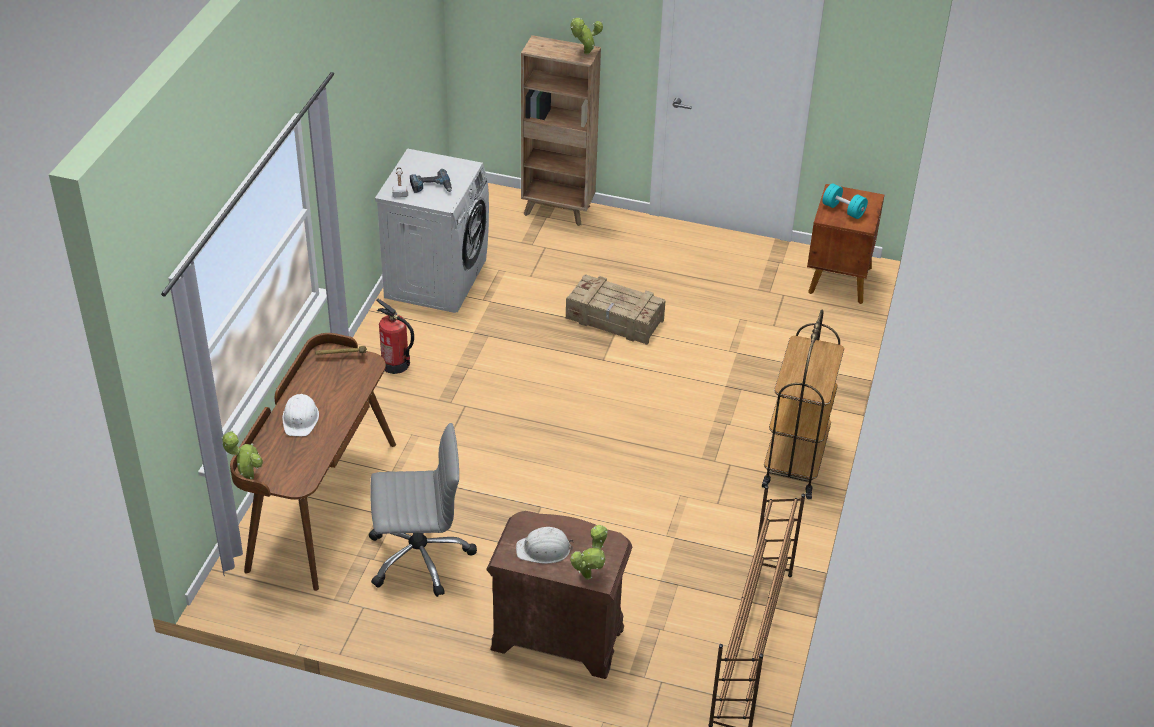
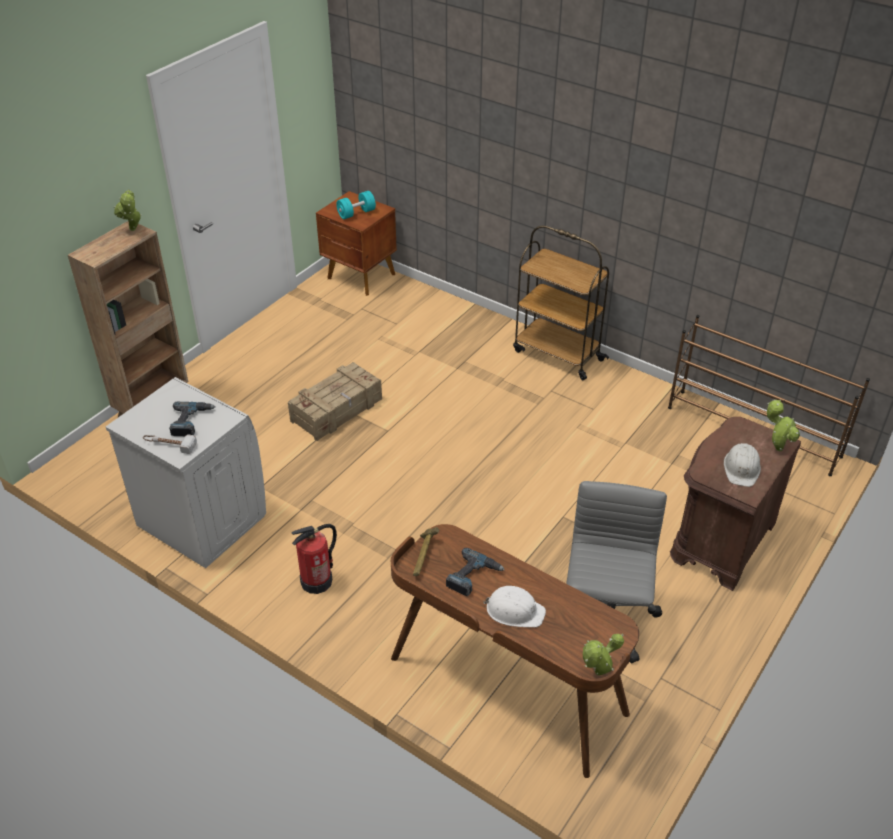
camera: 70 degrees left, 0 degrees up
none -> power drill [446,548,505,596]

